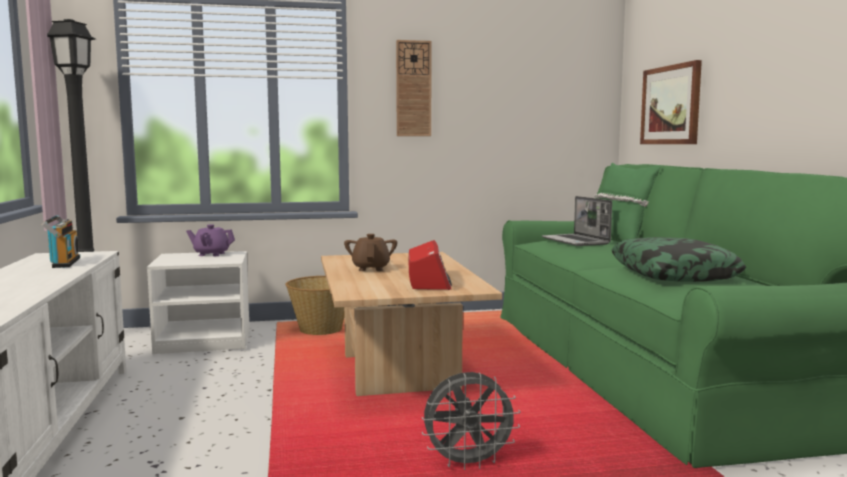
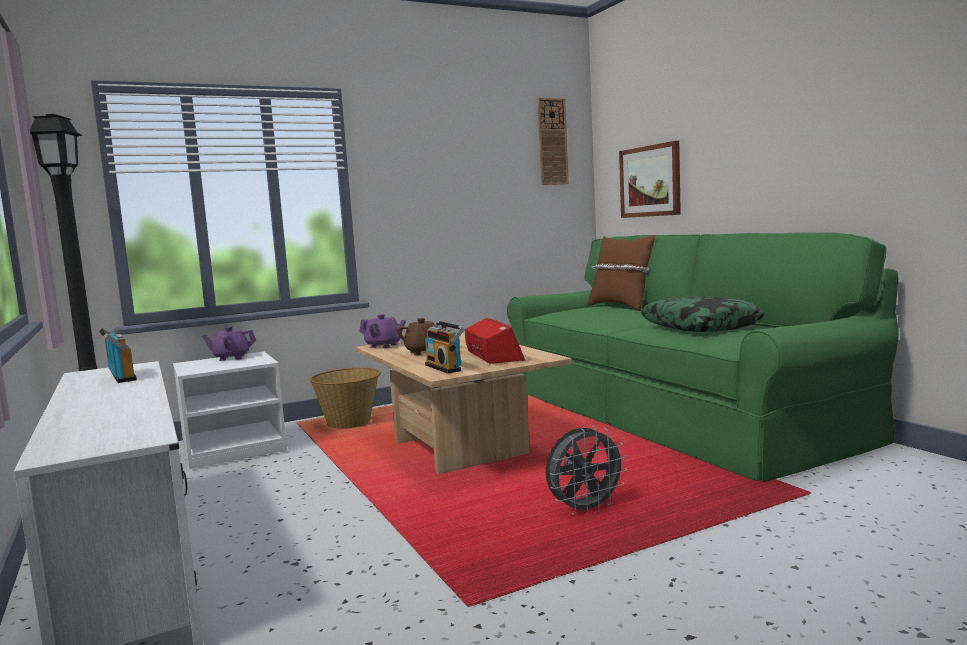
camera: 15 degrees left, 0 degrees up
wall clock [396,40,431,136] -> wall clock moved to [537,98,569,185]
laptop [541,196,612,246] -> none
green pillow [594,163,661,241] -> brown pillow [587,235,656,311]
none -> purple teapot [360,314,406,348]
none -> radio [425,321,465,374]

